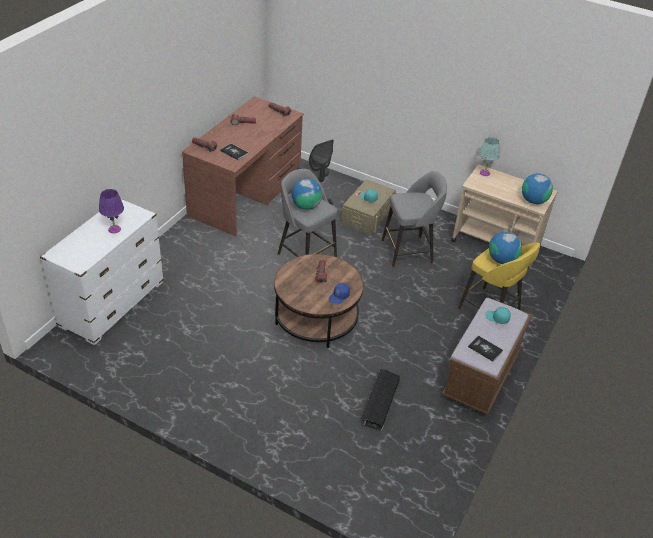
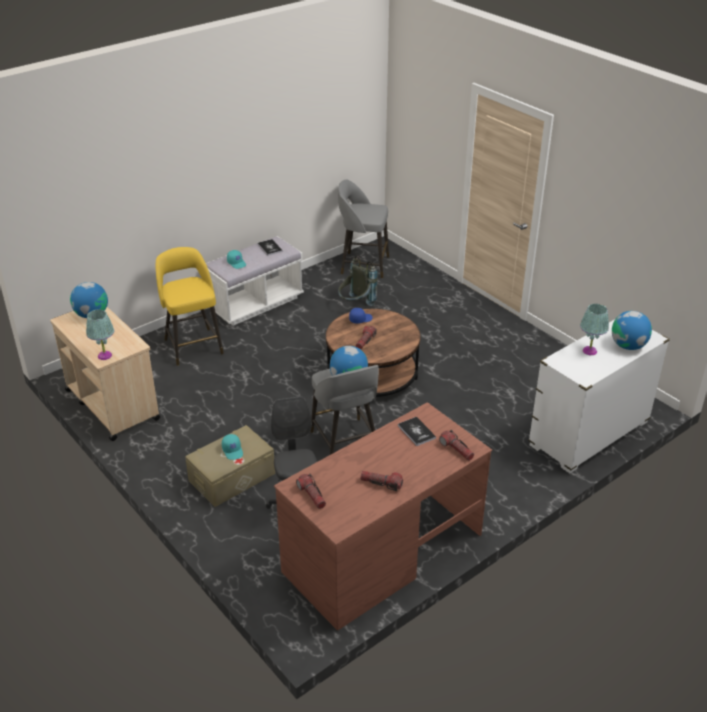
camera: 155 degrees left, 5 degrees down
purple table lamp [99,189,124,234] -> turquoise table lamp [580,304,609,355]
black storage box [361,369,400,431] -> grey backpack [338,256,378,306]
grey stool [381,171,447,267] -> grey stool moved to [338,179,389,278]
brown bench [442,297,532,415] -> white bench [206,236,304,326]
globe [489,232,522,264] -> globe moved to [612,311,652,350]

